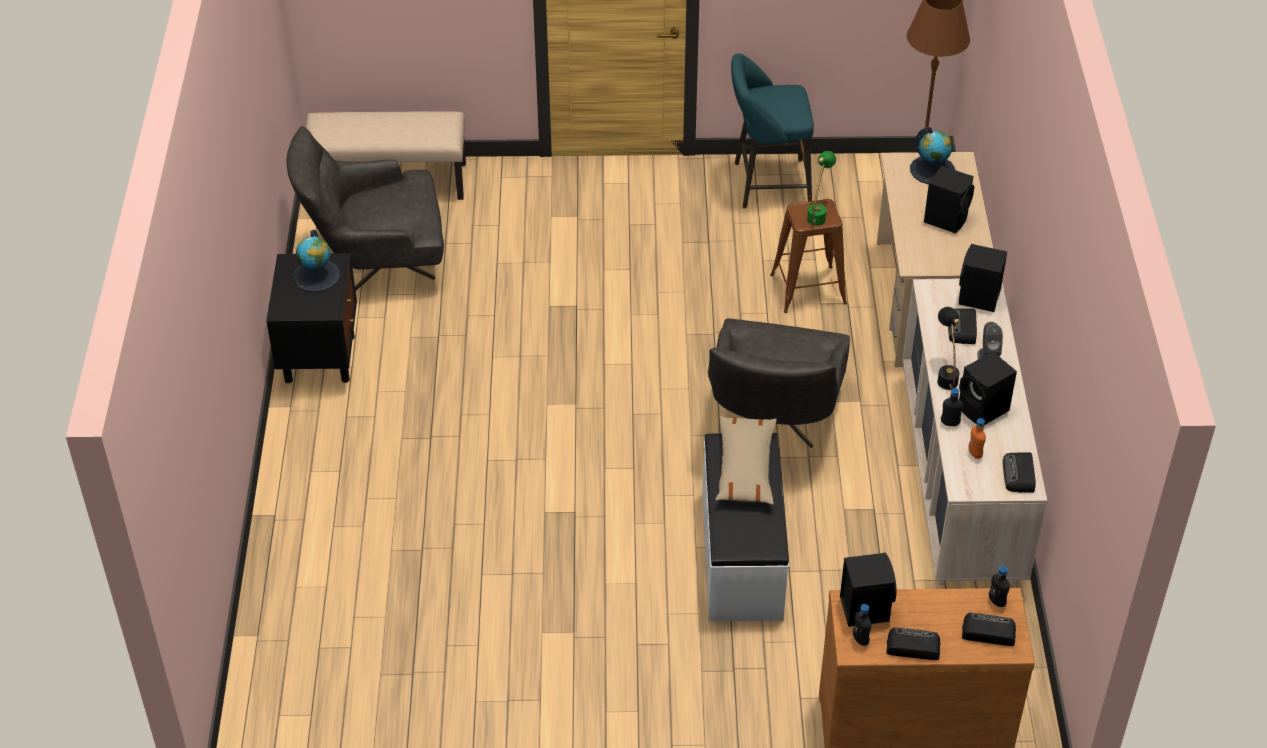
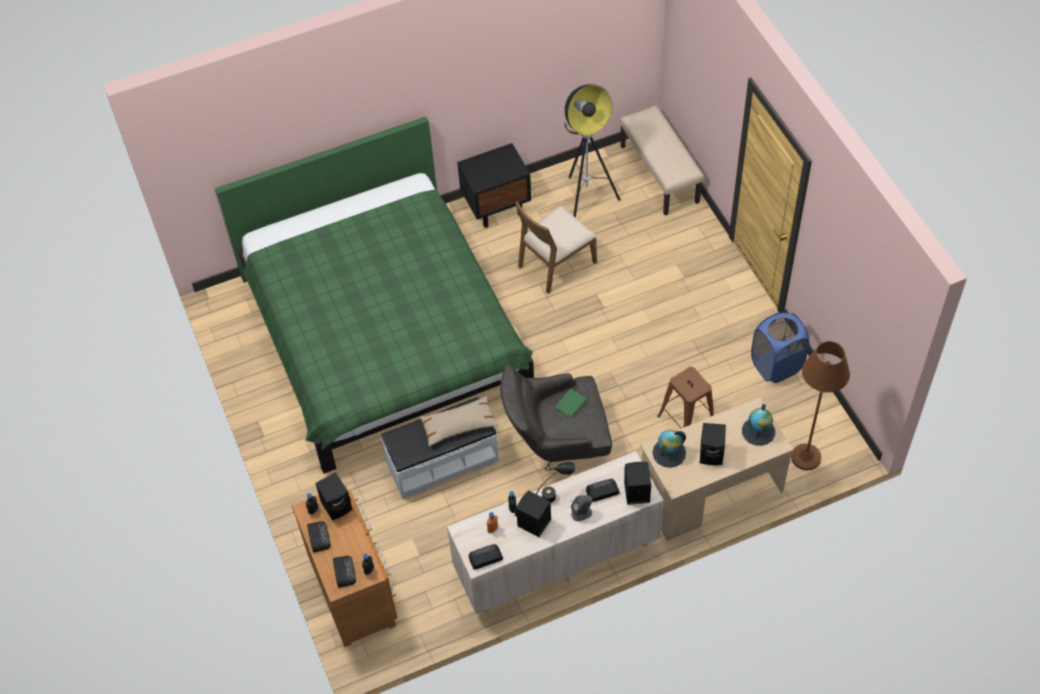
camera: 70 degrees right, 10 degrees up
grey armchair [287,126,444,291] -> floor lamp [564,84,621,218]
globe [293,230,340,292] -> globe moved to [652,430,686,468]
turquoise stool [731,53,814,209] -> blue laundry basket [751,312,809,383]
green table lamp [807,151,836,225] -> none
none -> green bed [215,116,534,473]
none -> brown chair [515,202,597,294]
none -> green book [555,389,587,418]

